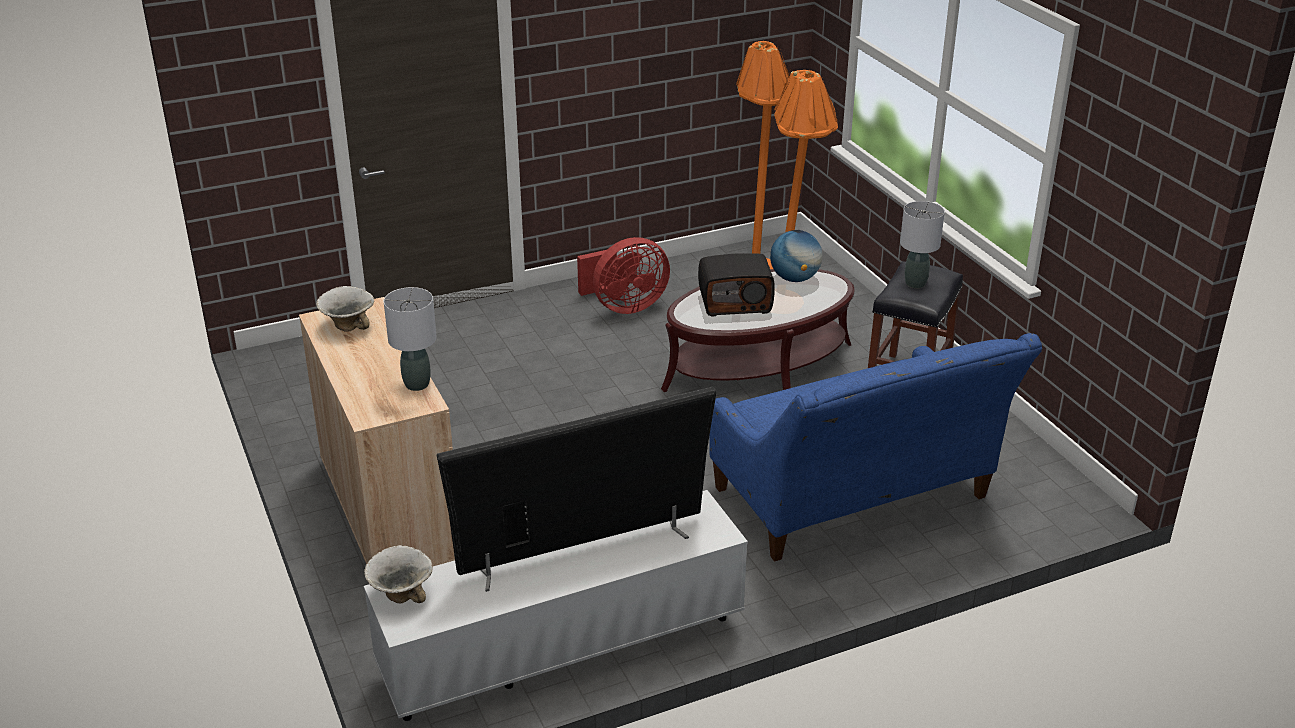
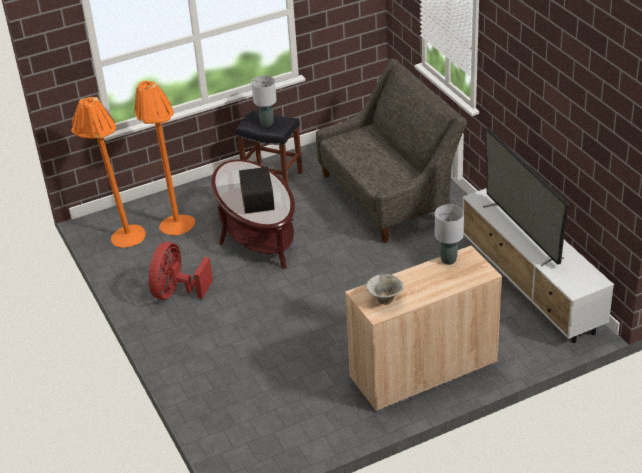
camera: 90 degrees left, 5 degrees up
bowl [364,545,433,603] -> none
red fan [577,237,670,314] -> red fan turned 135 degrees counterclockwise [149,242,213,300]
blue sofa [709,333,1042,561] -> grey sofa [316,58,467,243]
globe [770,230,822,282] -> none

